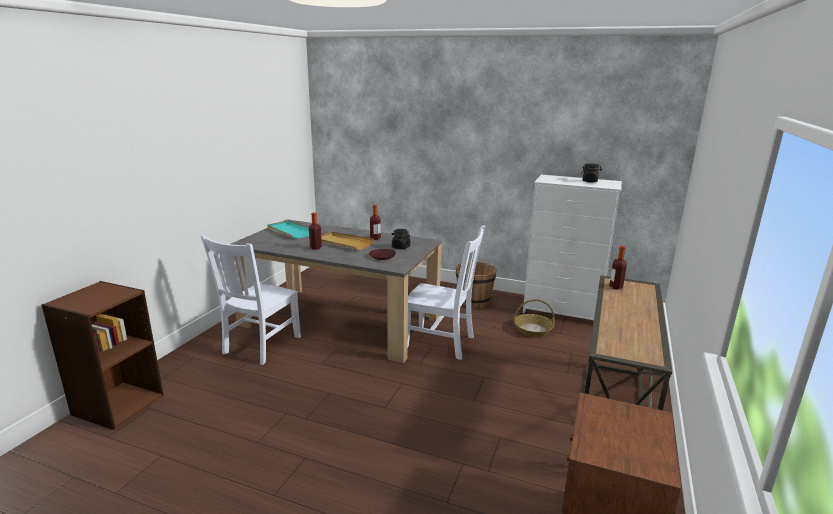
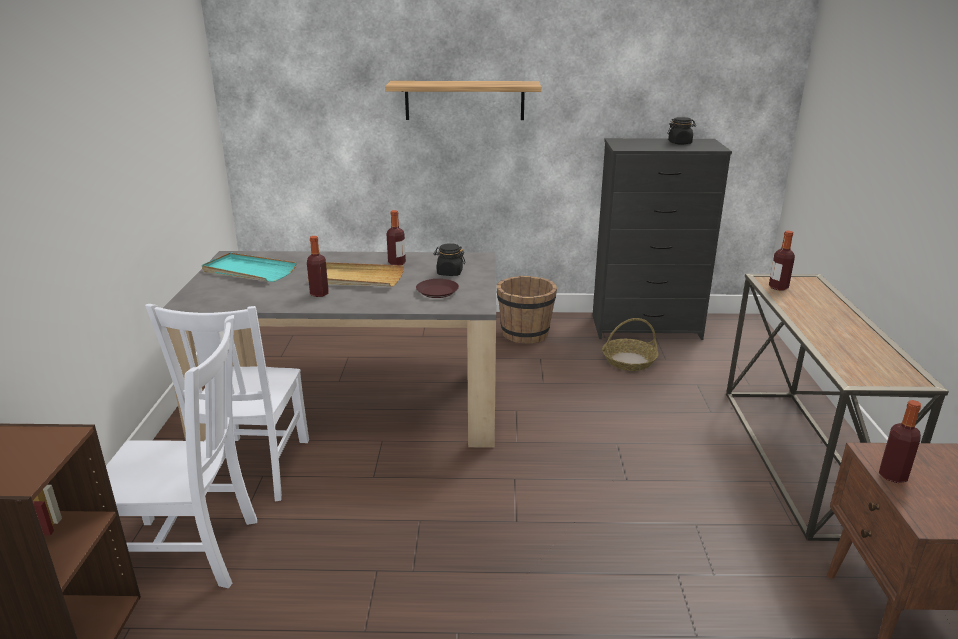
camera: 20 degrees left, 5 degrees up
white chair [408,225,485,360] -> white chair moved to [106,315,257,588]
white dresser [523,175,622,320] -> black dresser [592,138,732,340]
none -> shelf [385,81,541,120]
none -> bottle [879,400,921,483]

